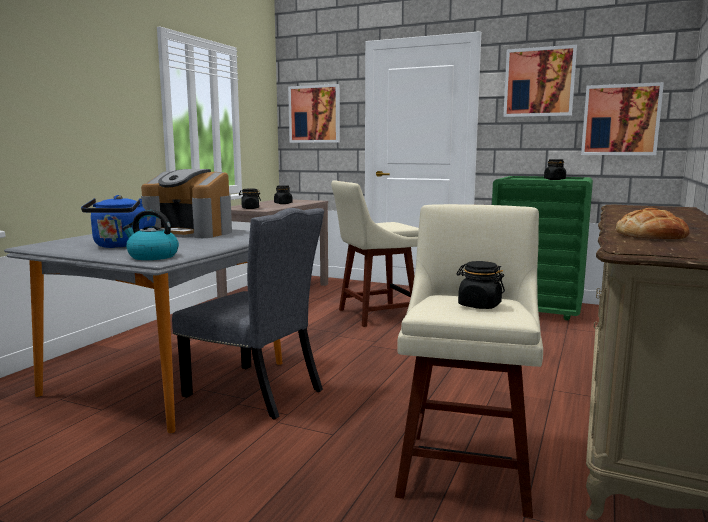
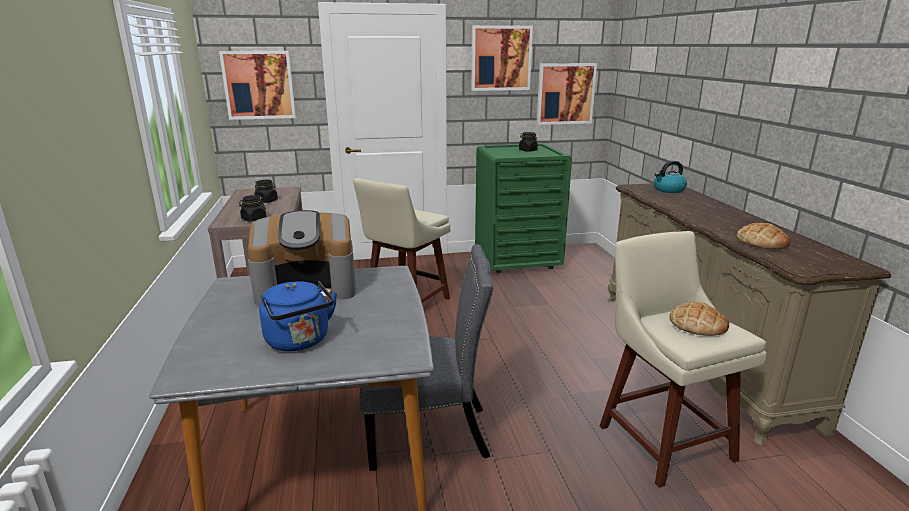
camera: 35 degrees left, 10 degrees up
kettle [122,210,179,260] -> kettle moved to [654,161,687,193]
black jar [457,261,505,309] -> bread [669,302,729,336]

